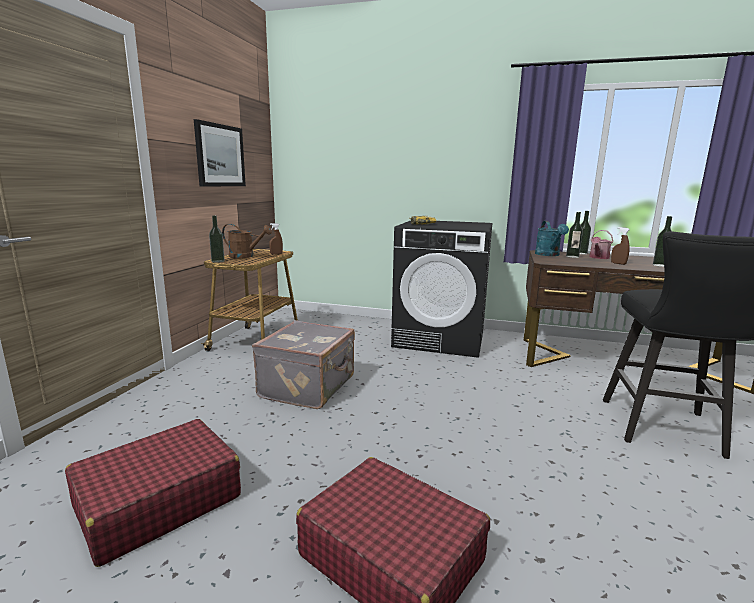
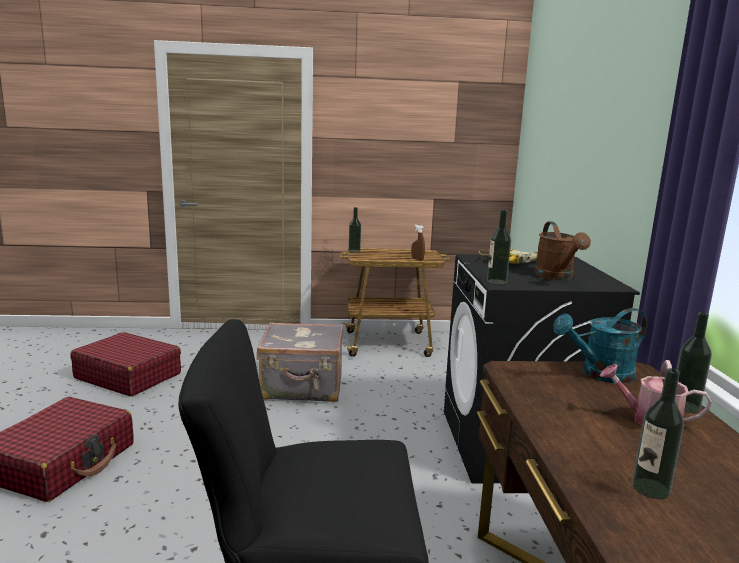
camera: 70 degrees right, 0 degrees up
picture [194,119,246,187] -> none
brown watering can [222,224,272,258] -> brown watering can moved to [535,222,591,280]
bottle [566,212,583,258] -> bottle moved to [487,210,511,285]
brown spray bottle [611,227,630,265] -> none

